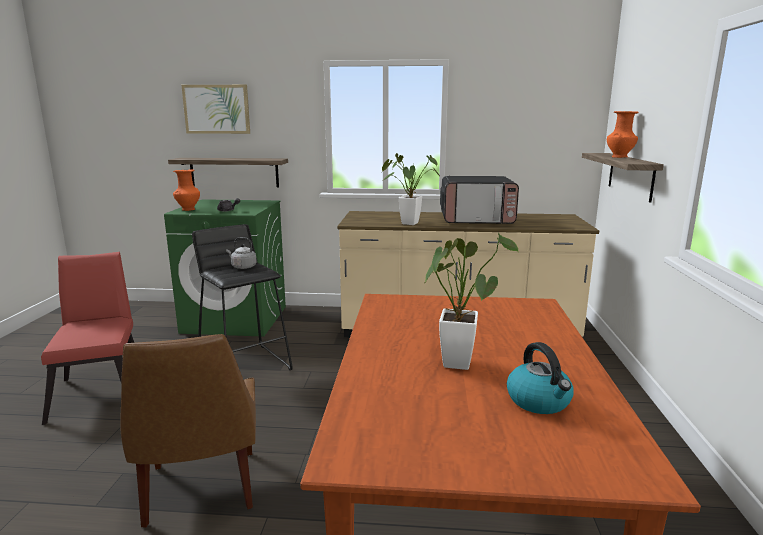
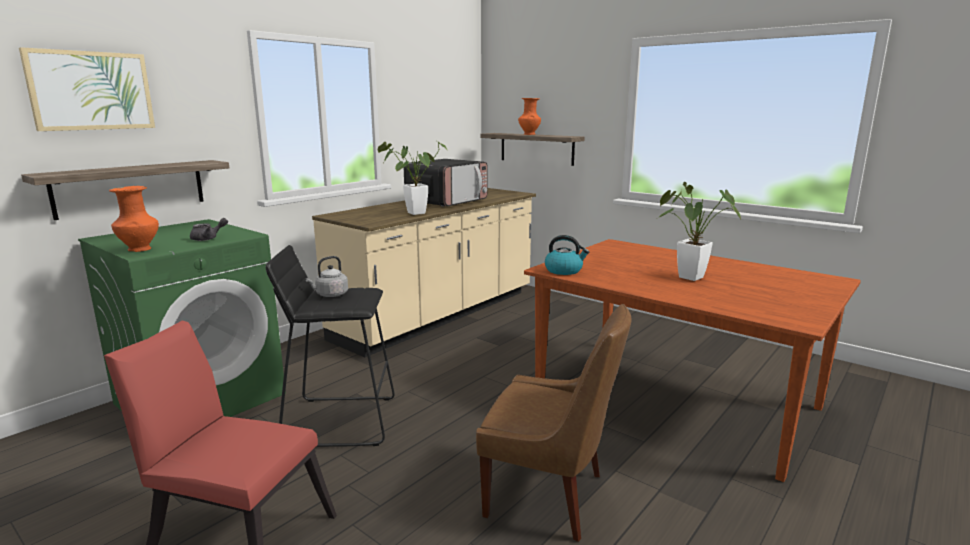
camera: 55 degrees left, 0 degrees up
kettle [507,342,573,414] -> kettle moved to [545,235,589,275]

